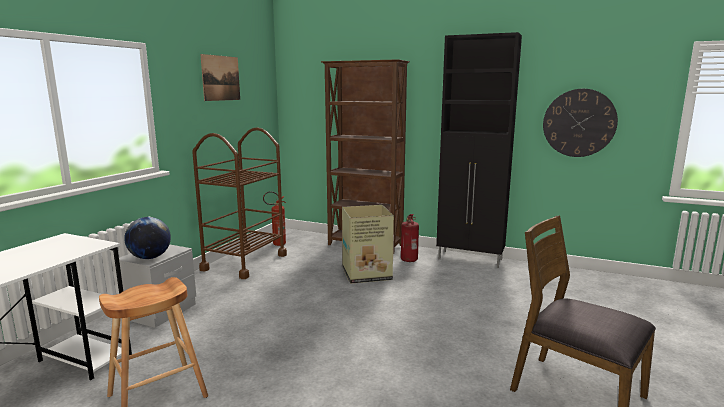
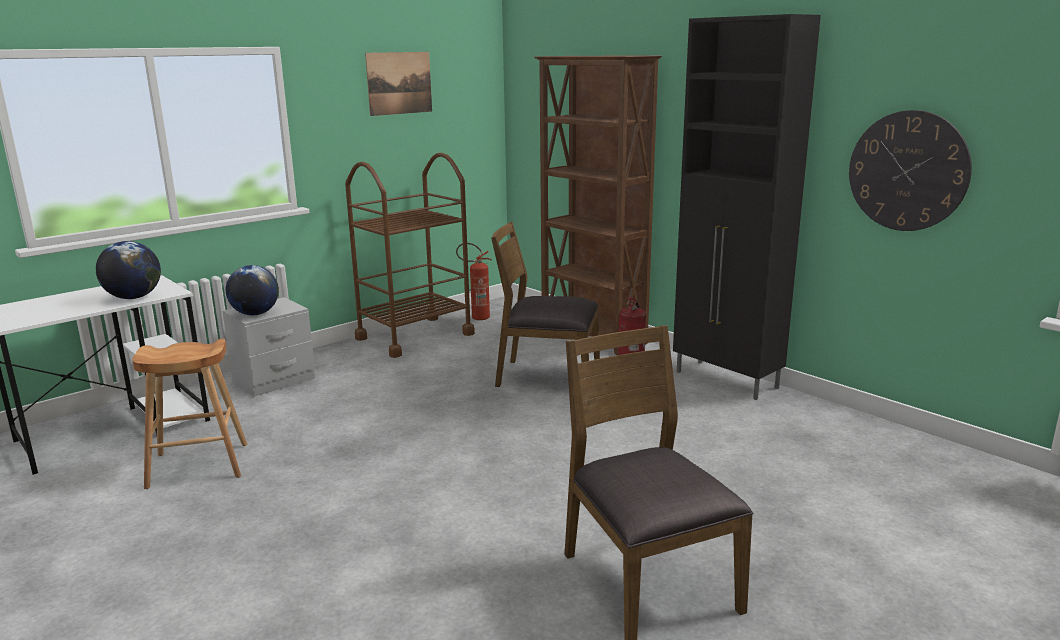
camera: 25 degrees right, 5 degrees up
cardboard box [342,205,394,284] -> brown chair [491,222,600,387]
none -> globe [96,241,161,299]

